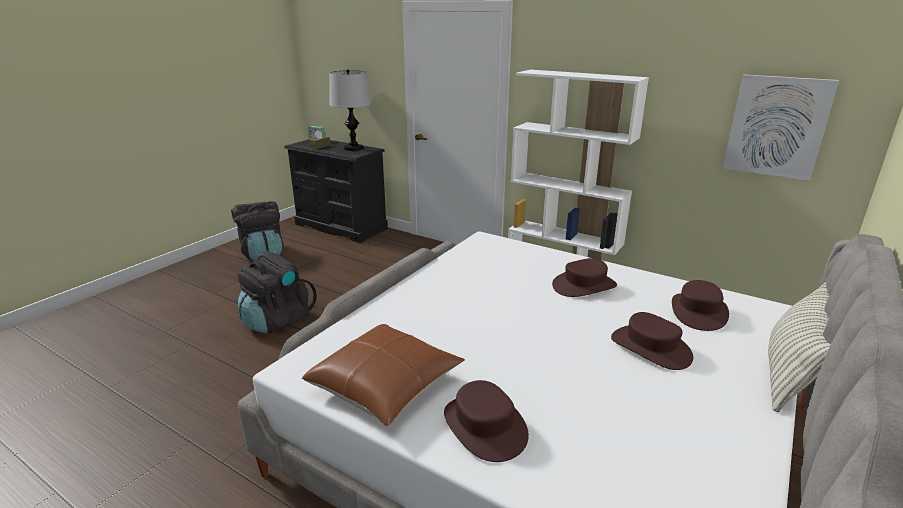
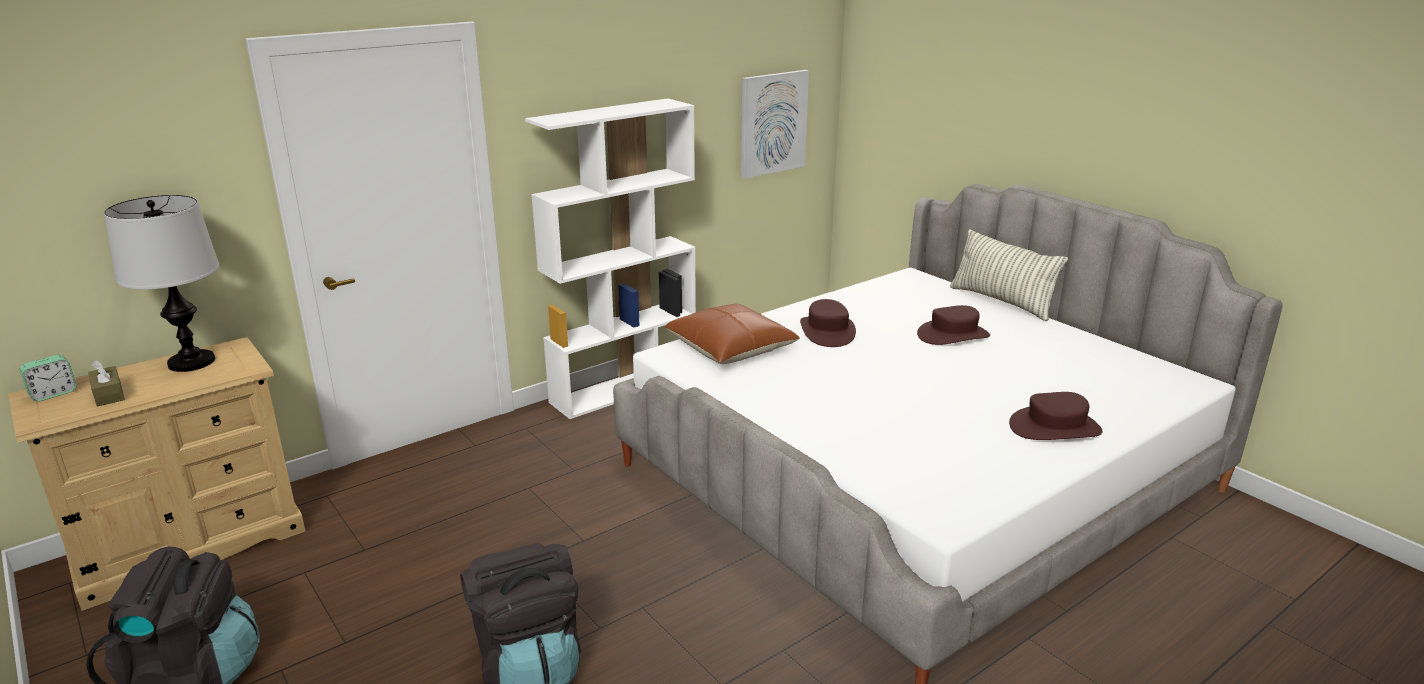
camera: 70 degrees left, 0 degrees up
black dresser [284,139,388,243] -> beige dresser [8,337,305,611]
brown pillow [302,324,465,426] -> brown pillow moved to [664,304,800,364]
brown hat [672,280,729,331] -> none

